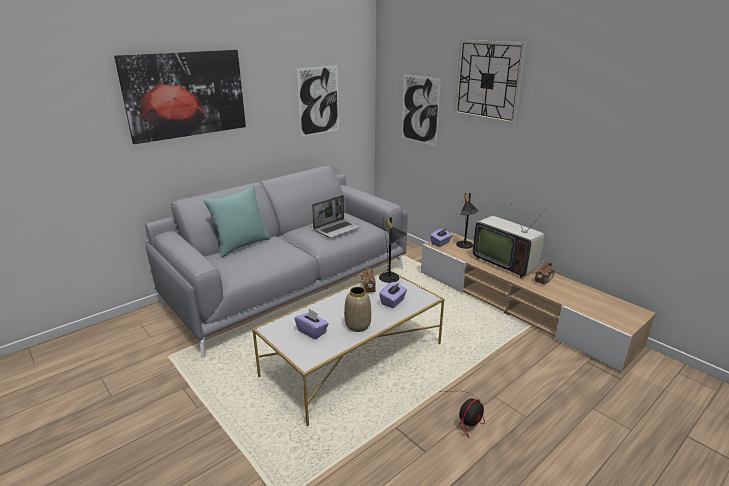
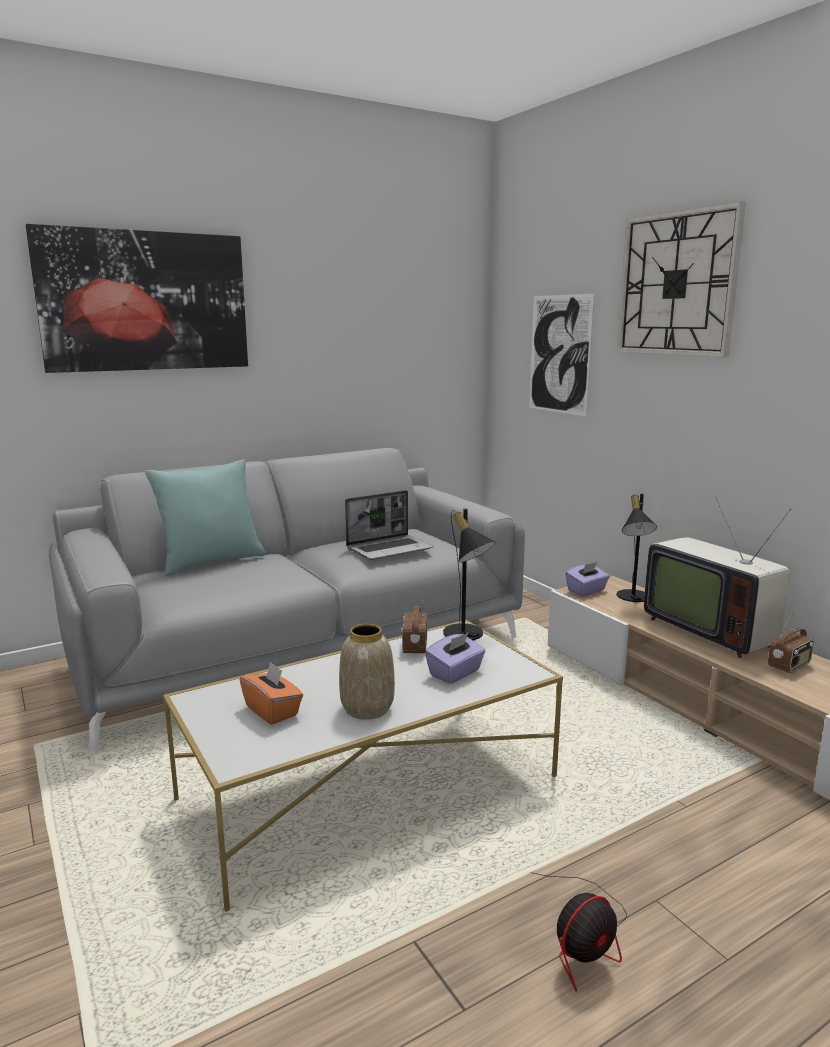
camera: 10 degrees right, 10 degrees down
purple tissue box [295,309,329,339] -> orange tissue box [240,661,303,725]
picture [297,65,339,137] -> none

